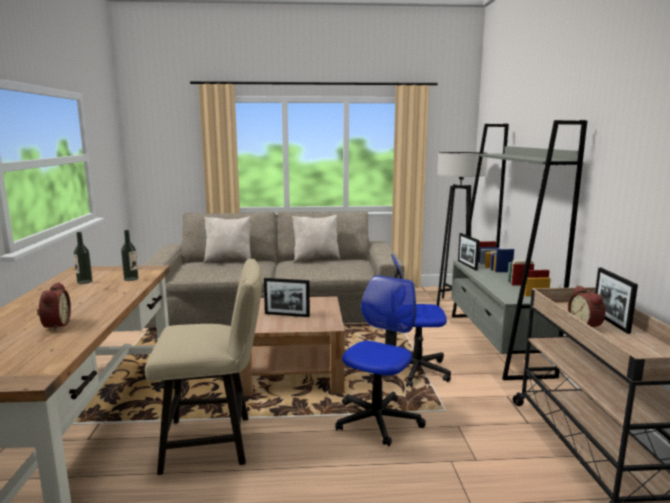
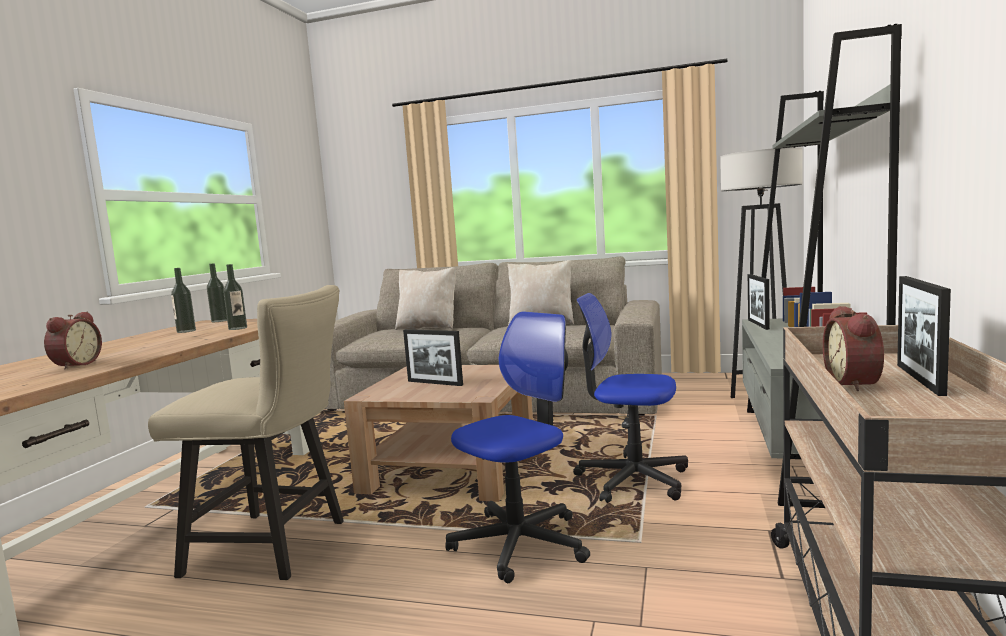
camera: 20 degrees right, 5 degrees down
none -> bottle [207,263,227,322]

